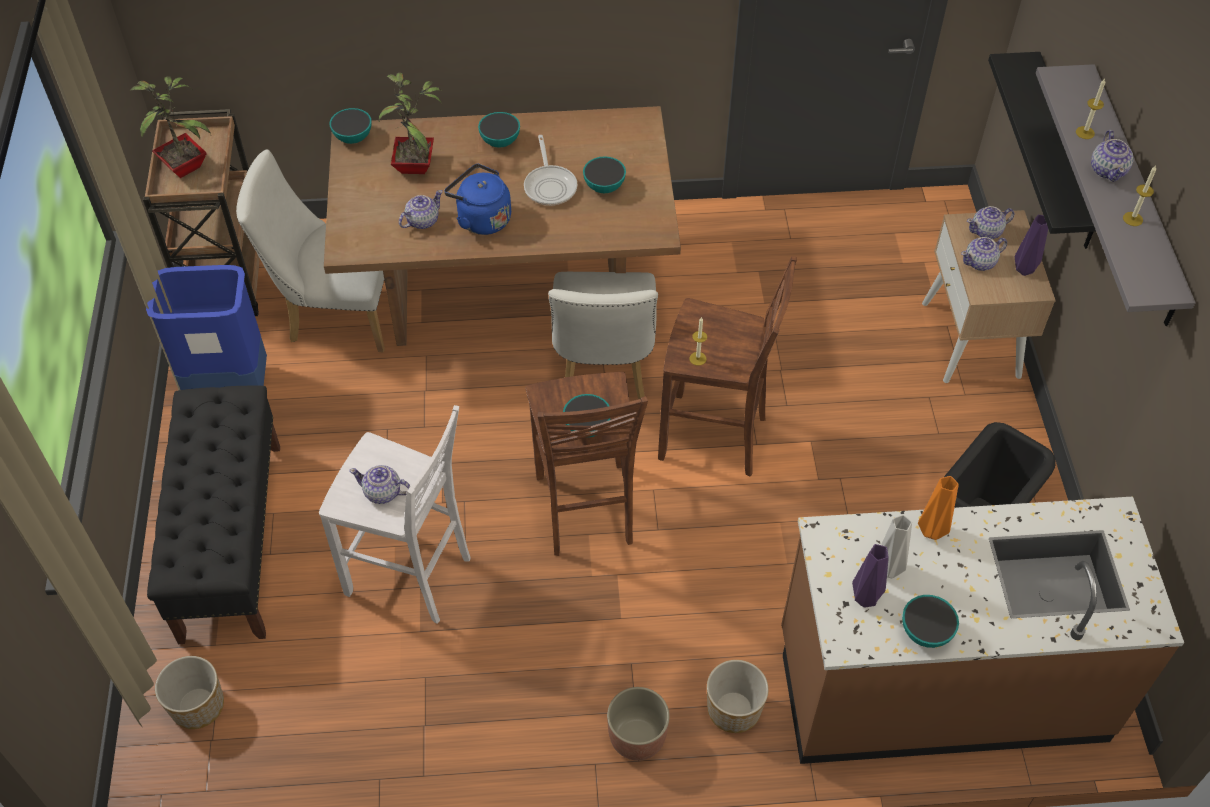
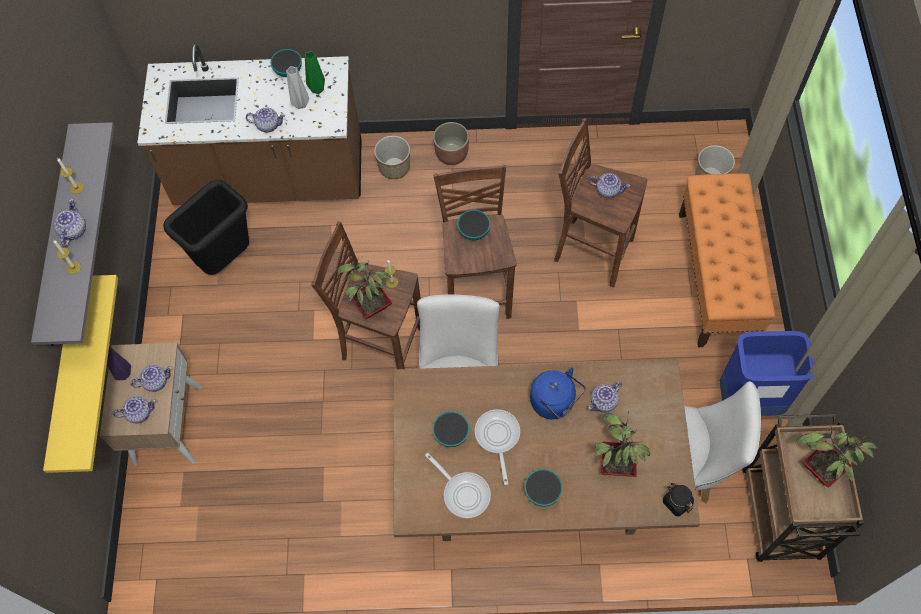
camera: 175 degrees left, 10 degrees up
black bench [147,385,280,644] -> orange bench [679,173,775,347]
white stool [319,405,470,624] -> brown stool [554,118,647,287]
bowl [330,108,371,144] -> black jar [663,483,694,516]
purple vase [852,544,889,607] -> green vase [305,51,325,94]
orange vase [918,476,959,540] -> teapot [246,108,285,132]
black shelf [988,52,1096,249] -> yellow shelf [43,275,118,473]
none -> potted plant [337,252,392,319]
none -> frying pan [425,453,491,519]

